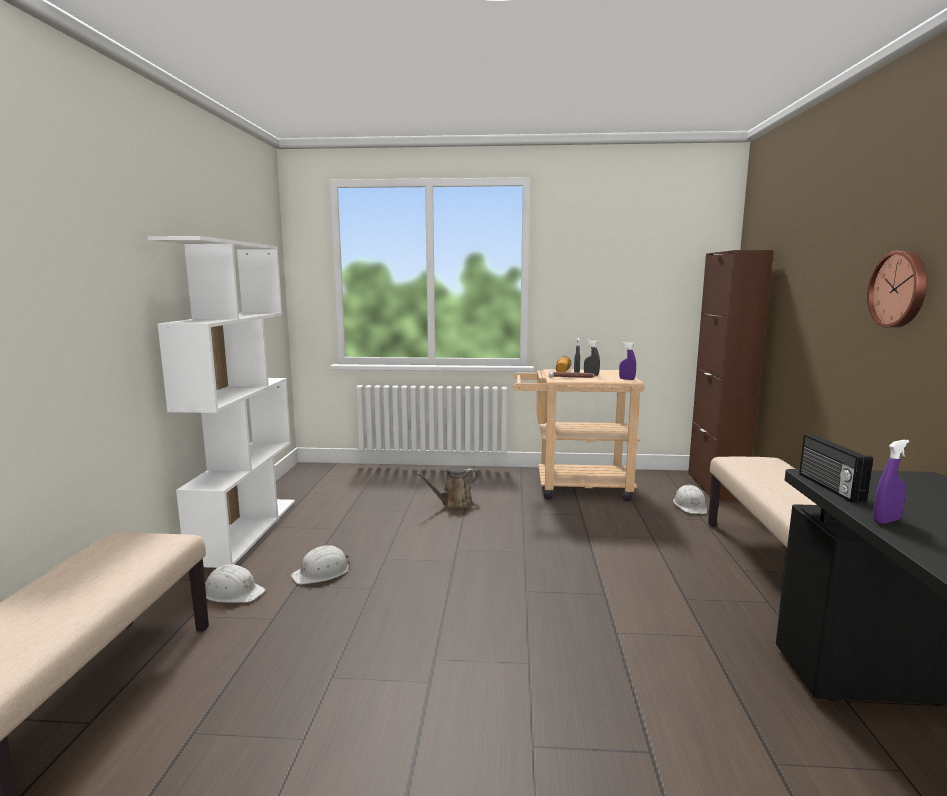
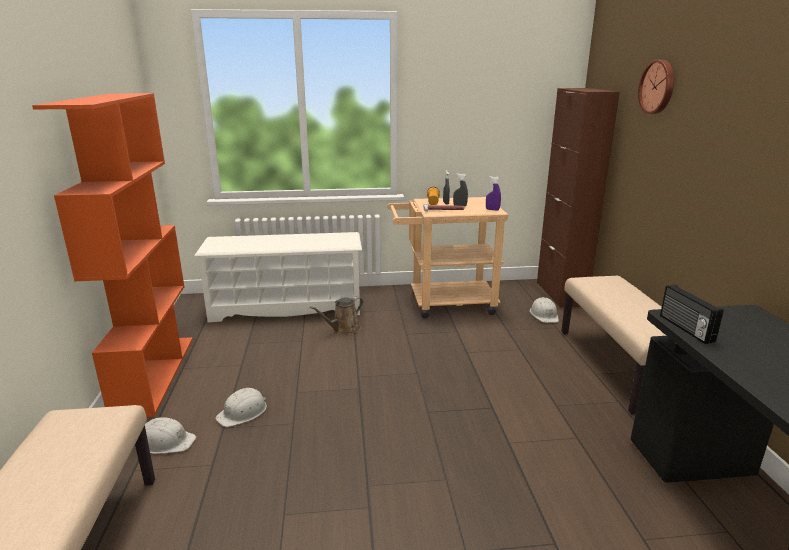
camera: 10 degrees left, 10 degrees up
white bookcase [148,236,295,568] -> orange bookcase [32,93,193,417]
wall clock [867,251,927,328] -> wall clock moved to [638,60,674,114]
purple spray bottle [873,440,909,524] -> none
none -> white shoe rack [194,232,362,323]

